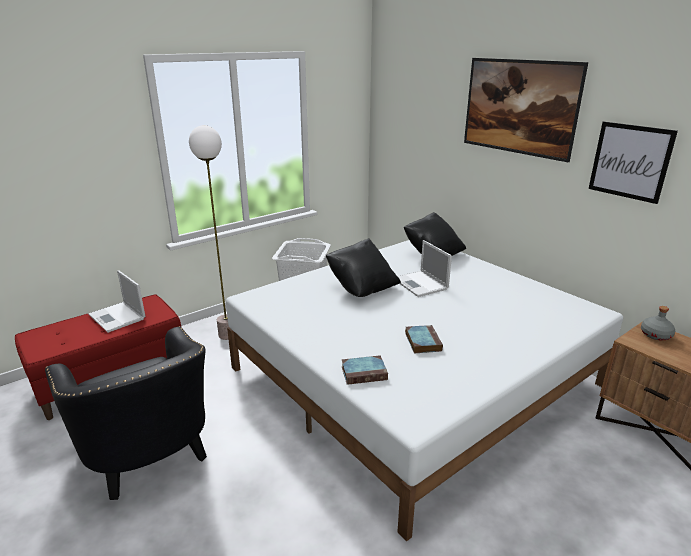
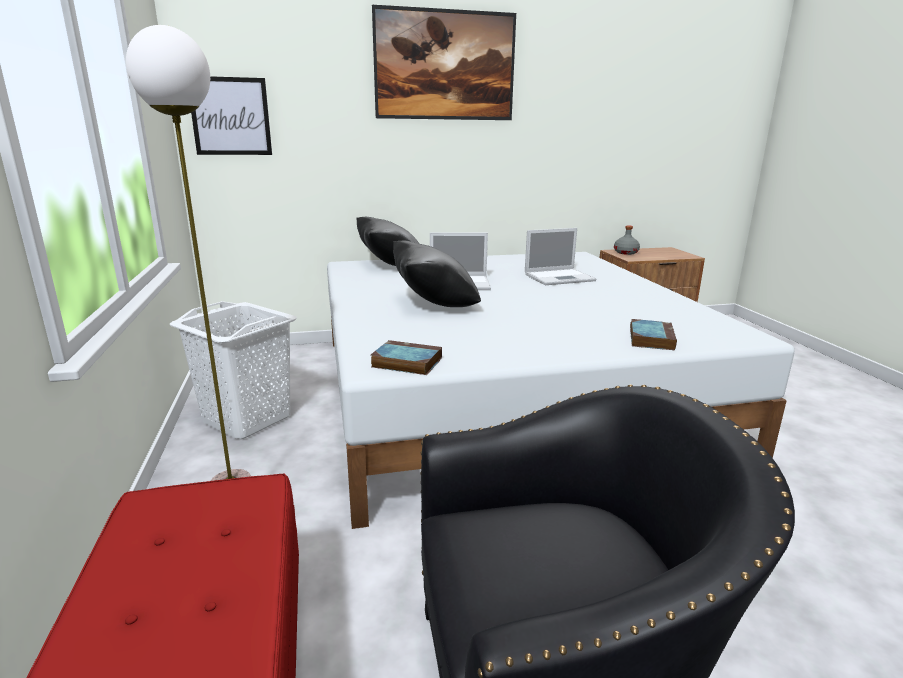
camera: 65 degrees left, 5 degrees down
laptop [88,270,146,333] -> laptop moved to [525,228,596,285]
book [405,325,443,353] -> book moved to [371,340,442,375]
picture [589,122,678,204] -> picture moved to [191,76,272,155]

